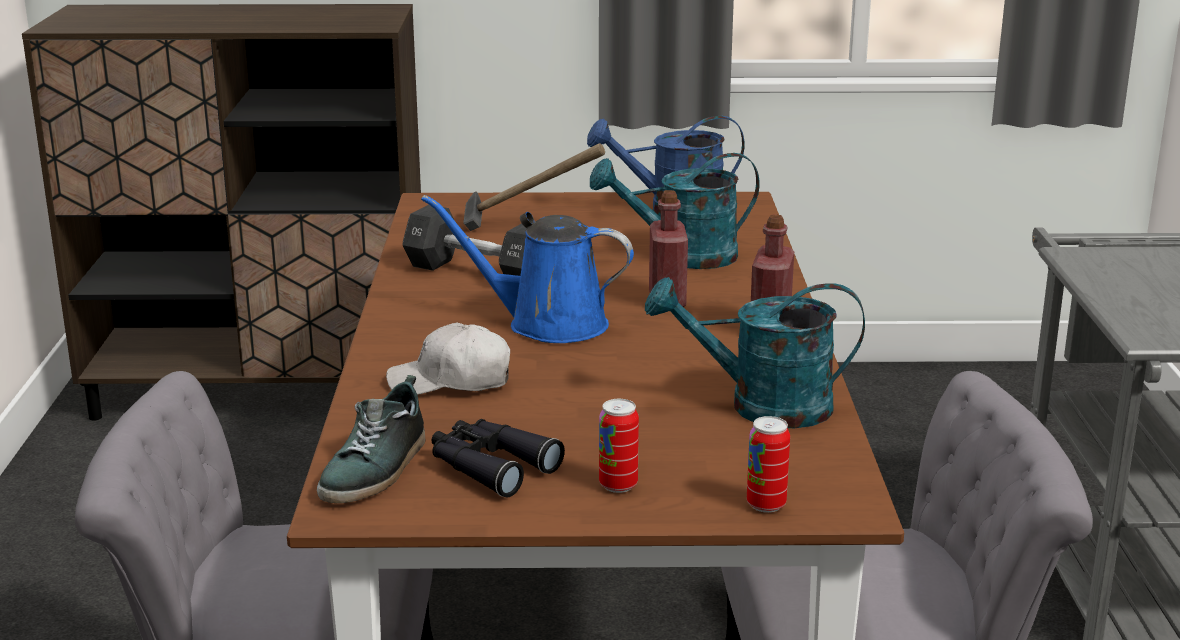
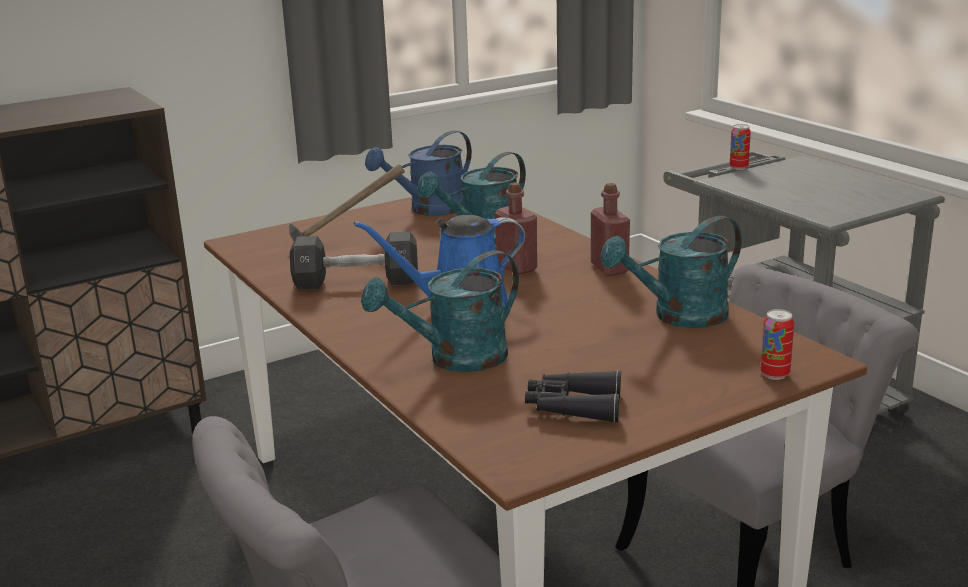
camera: 30 degrees left, 0 degrees up
shoe [317,375,425,503] -> none
white cap [386,323,510,395] -> turquoise watering can [361,250,519,372]
can [599,399,639,493] -> can moved to [730,124,751,170]

